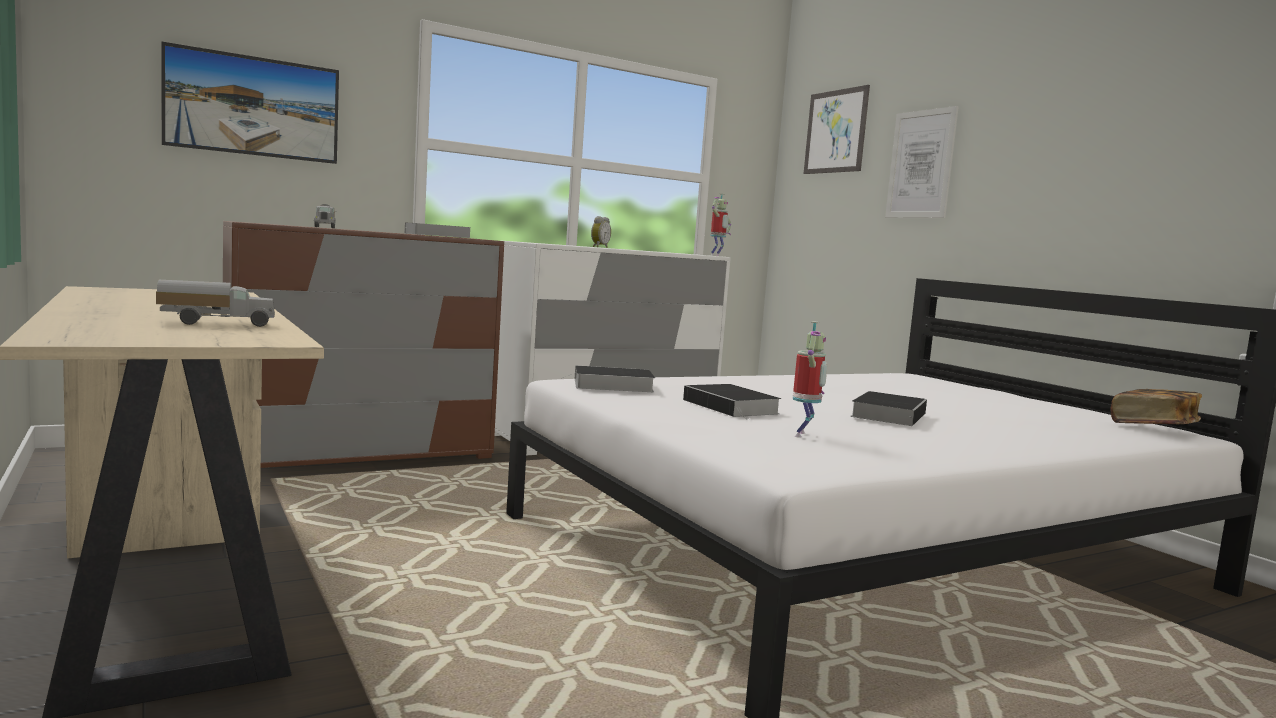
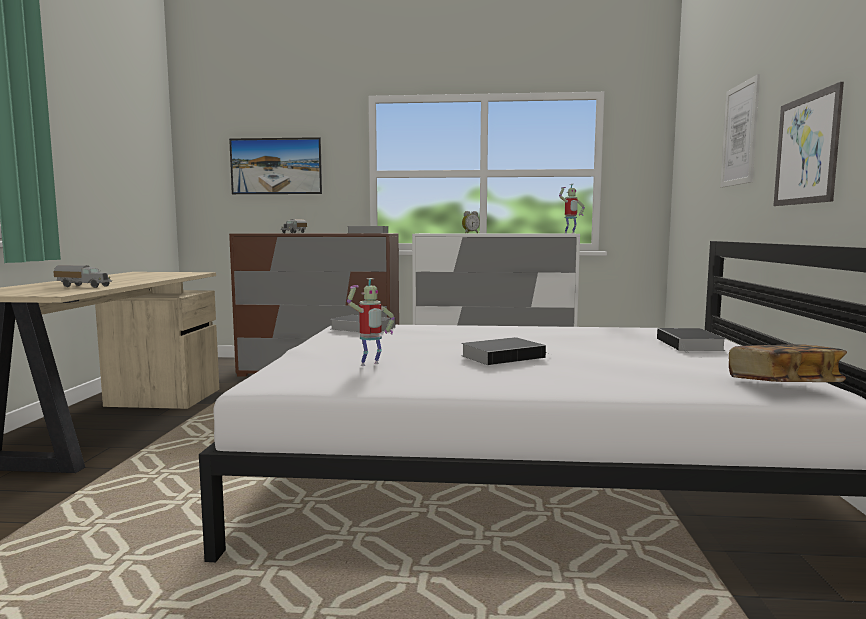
camera: 35 degrees right, 0 degrees up
book [683,384,782,420] -> book moved to [657,328,726,353]
picture [804,85,870,174] -> picture moved to [774,82,844,206]

